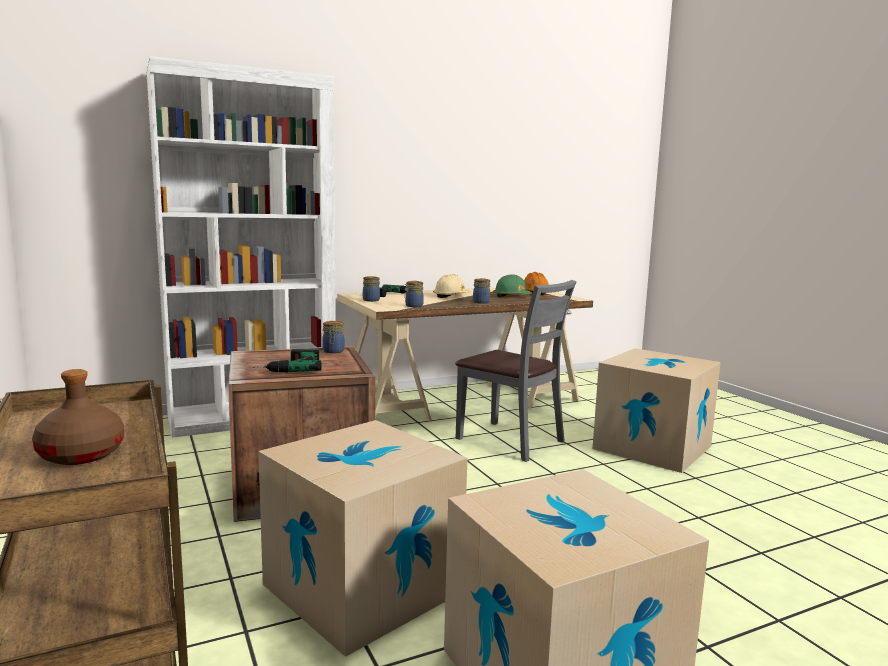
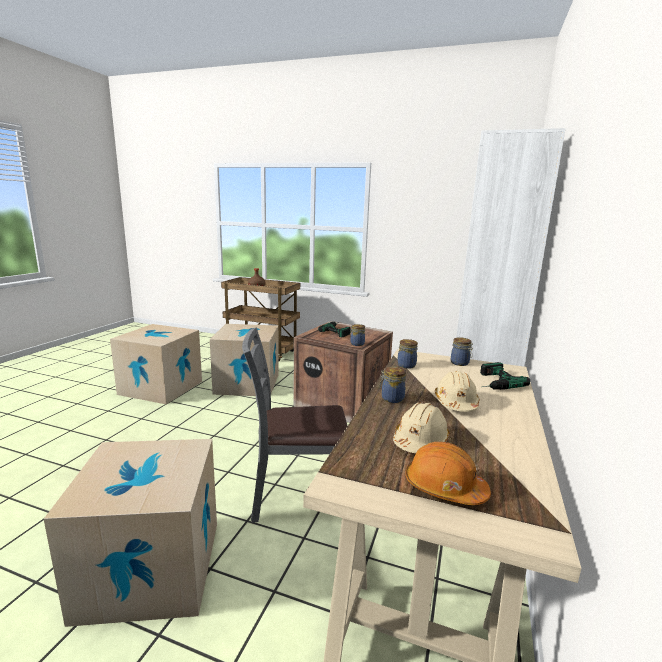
camera: 135 degrees right, 5 degrees up
green hard hat [493,274,532,297] -> beige hard hat [393,402,450,453]

